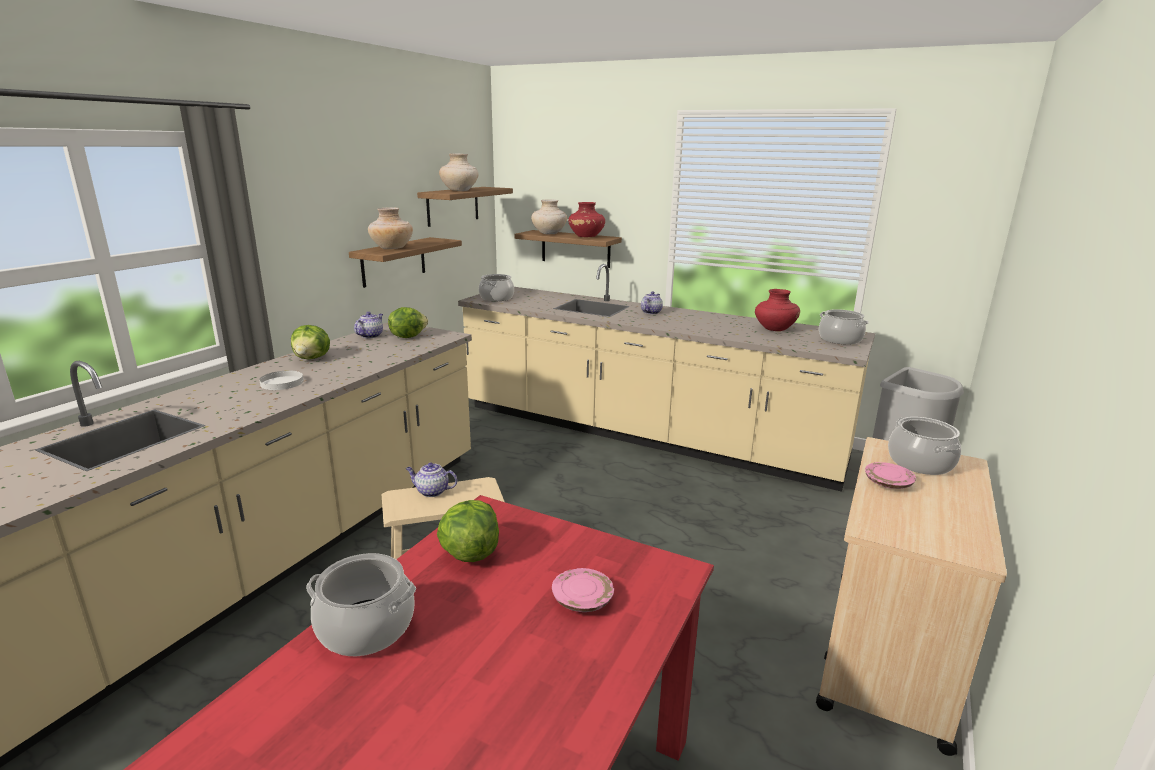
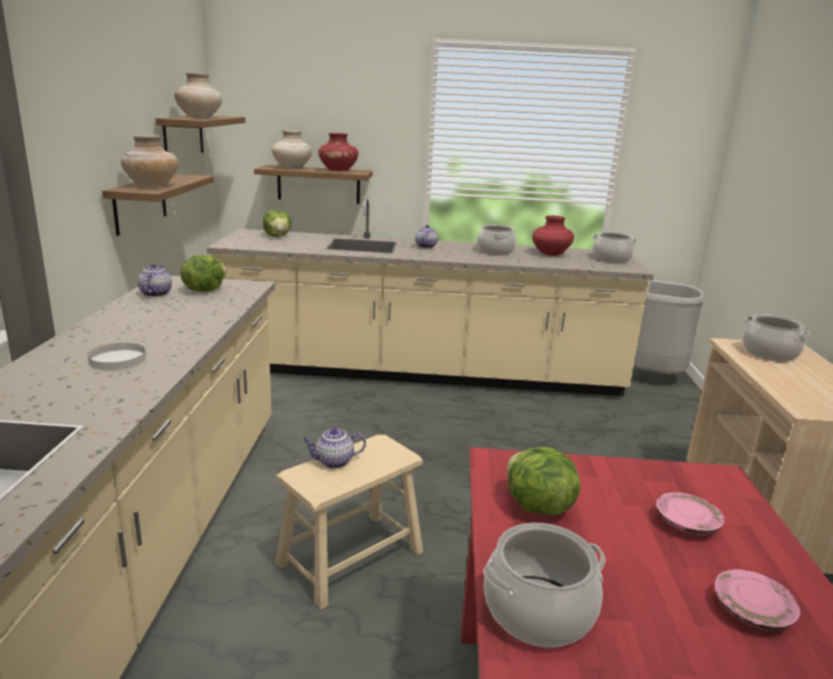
camera: 25 degrees left, 0 degrees up
lettuce [291,325,330,359] -> lettuce moved to [263,210,291,237]
cooking pot [479,274,514,301] -> cooking pot moved to [477,224,516,255]
pink plate [865,462,916,489] -> pink plate moved to [715,569,800,630]

